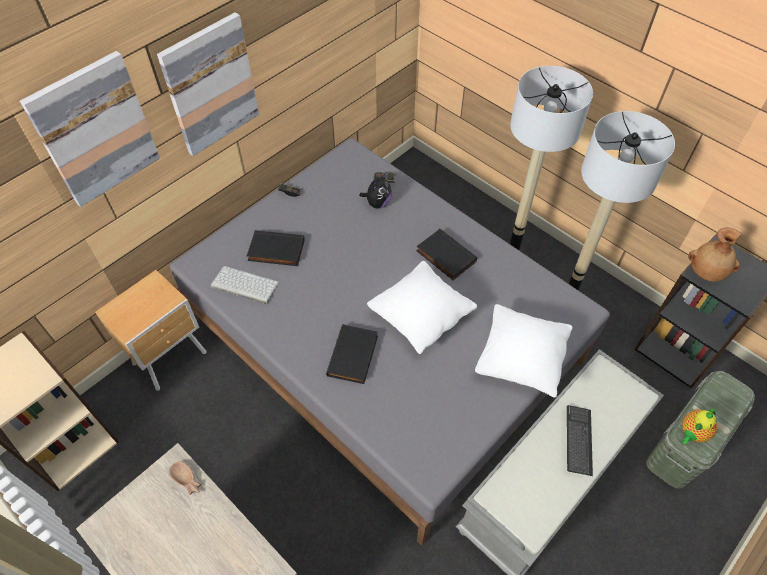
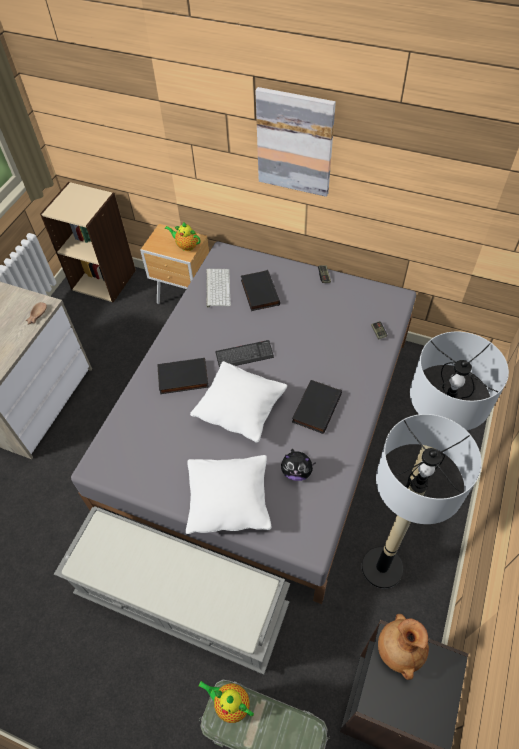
camera: 70 degrees right, 0 degrees up
picture [20,51,160,207] -> none
plush toy [359,174,392,209] -> plush toy moved to [281,449,316,481]
keyboard [567,405,593,476] -> keyboard moved to [216,340,274,368]
none -> teapot [165,222,200,251]

